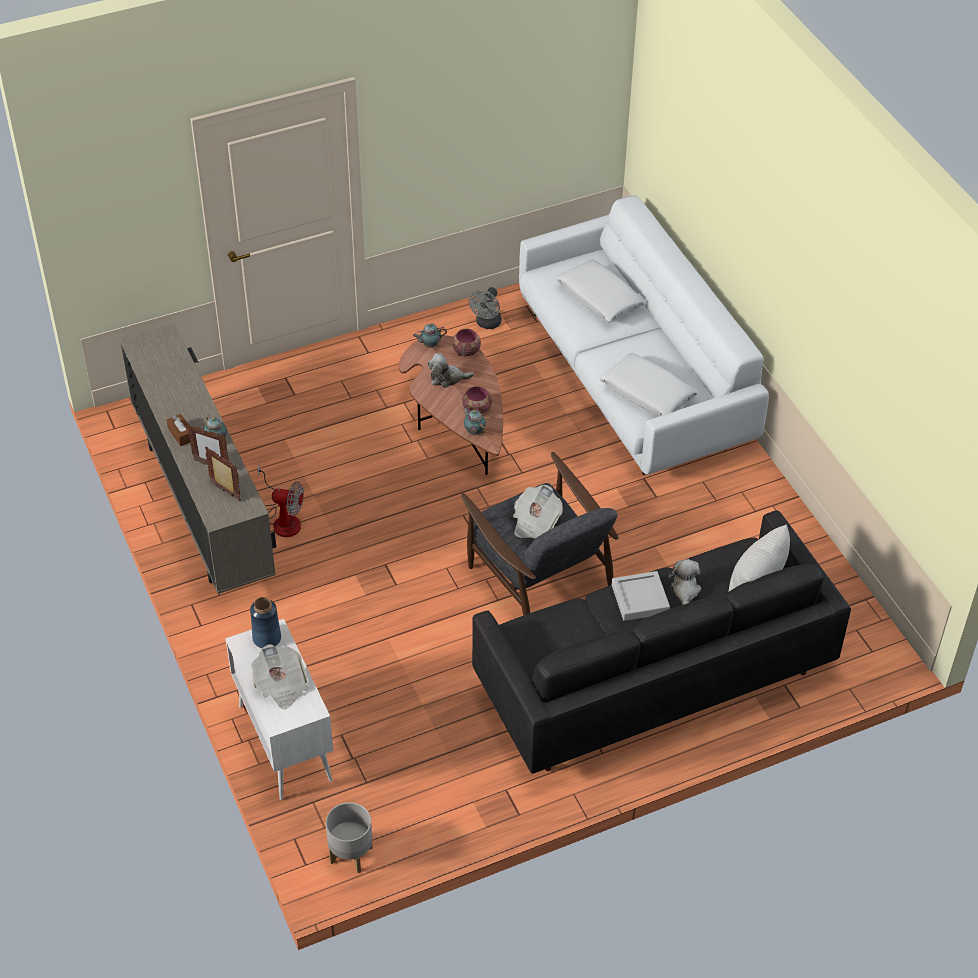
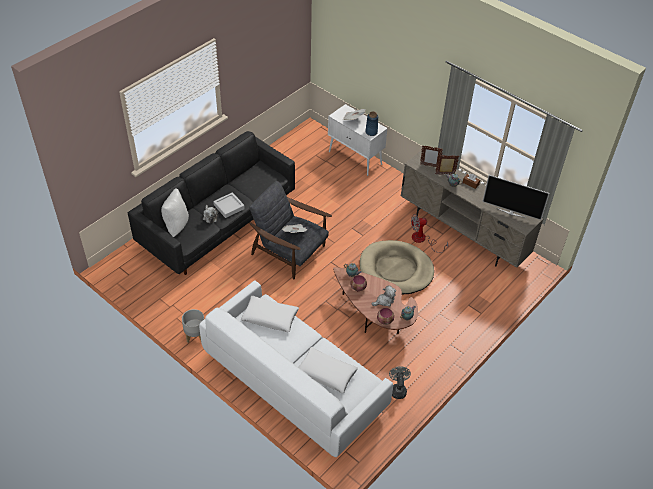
camera: 155 degrees right, 0 degrees up
grey planter [326,802,373,873] -> grey planter moved to [182,309,204,343]
none -> beige dog bed [360,240,434,294]
none -> television [482,175,549,220]

